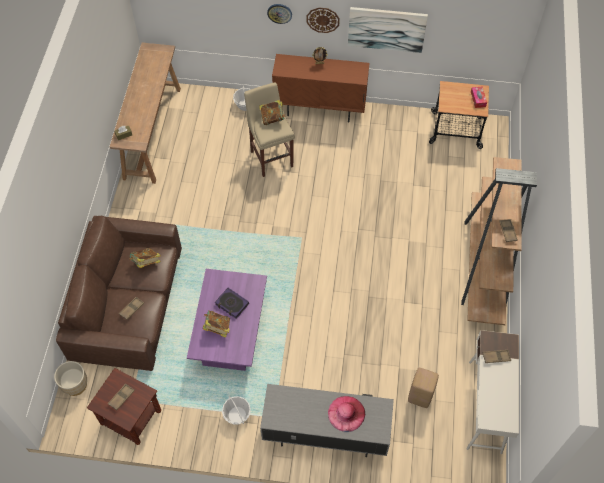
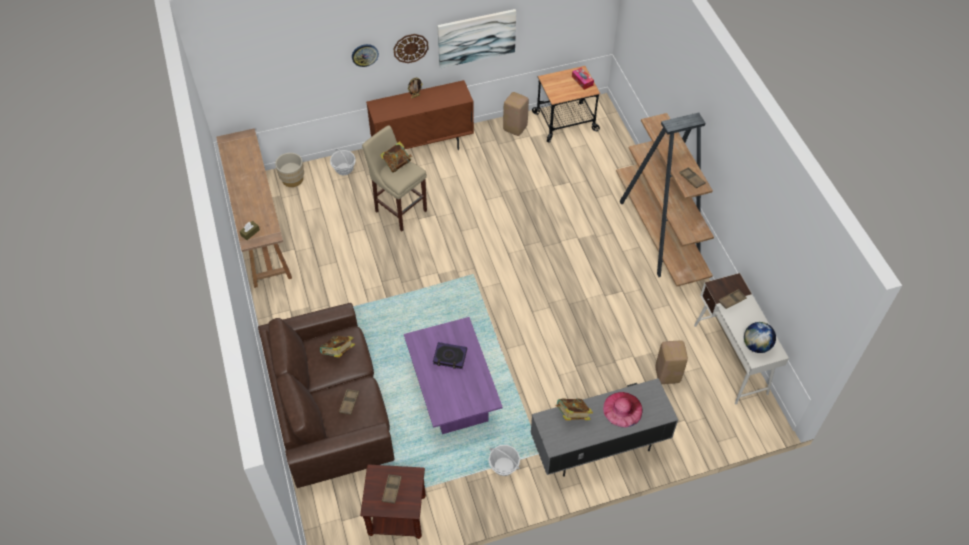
camera: 25 degrees left, 5 degrees down
beige planter [54,361,87,396] -> beige planter moved to [275,153,304,187]
book [203,311,230,338] -> book moved to [555,398,593,420]
none -> beige stool [503,92,529,136]
none -> globe [744,322,776,353]

